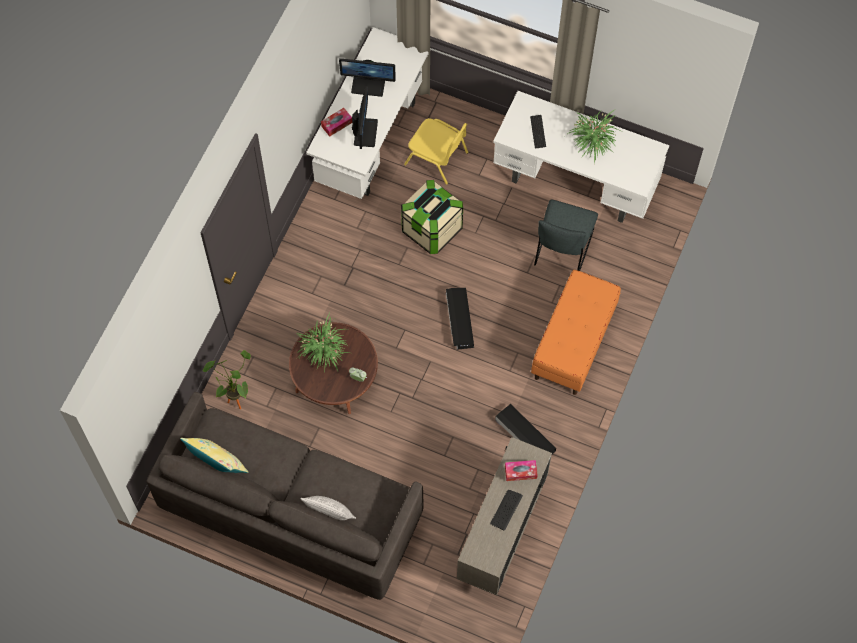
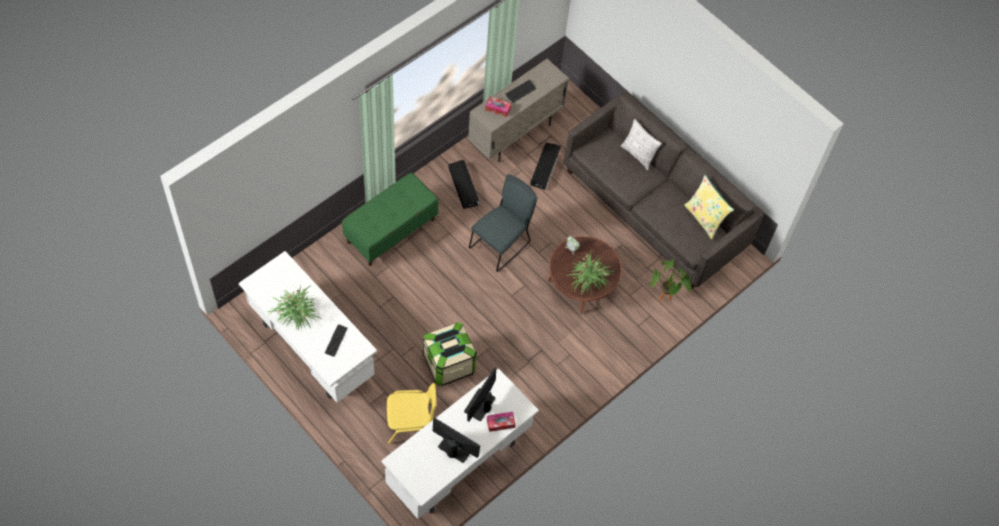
camera: 160 degrees left, 5 degrees down
yellow chair [404,118,468,185] -> yellow chair turned 120 degrees clockwise [387,383,437,444]
black storage box [446,288,474,350] -> black storage box moved to [530,143,561,190]
orange bench [531,270,621,395] -> green bench [342,173,438,266]
grey chair [534,199,598,271] -> grey chair moved to [469,174,537,272]

